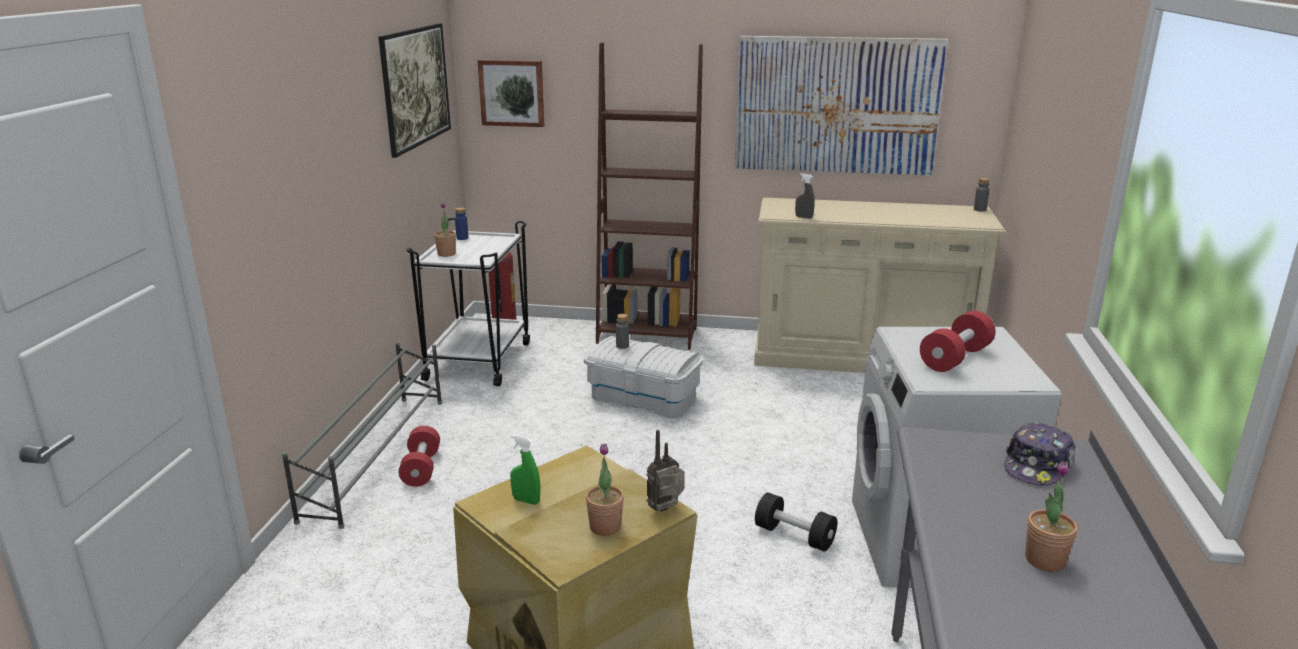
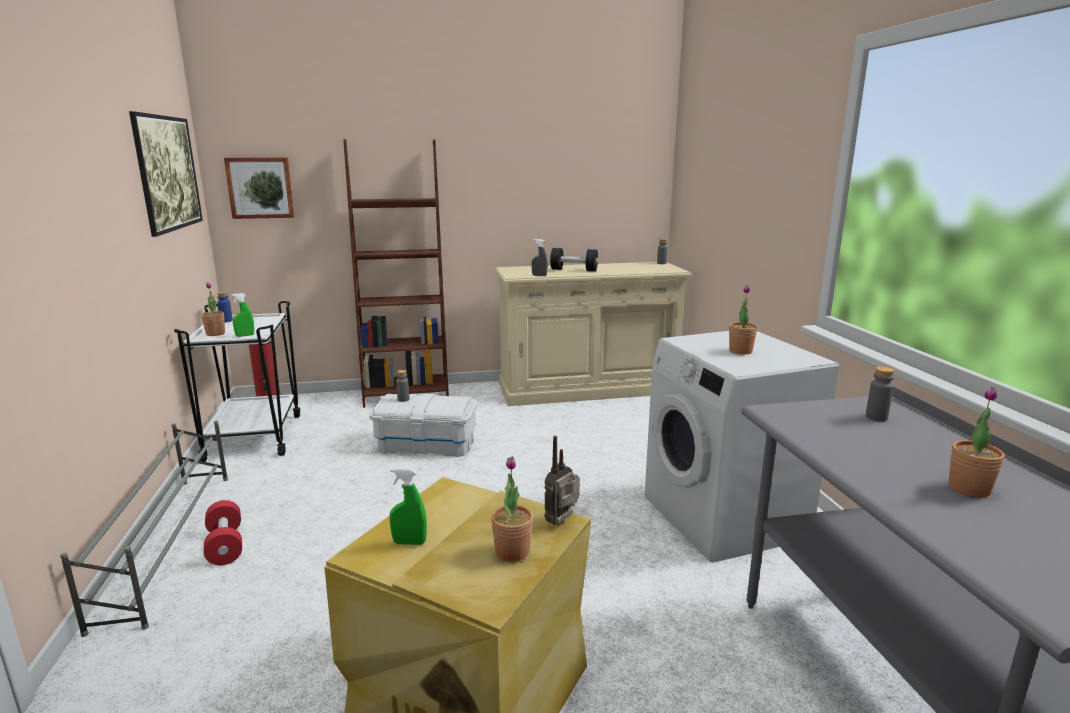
camera: 20 degrees left, 5 degrees down
picture [735,36,948,176] -> none
black dumbbell [755,492,837,552] -> black dumbbell moved to [550,248,598,271]
red dumbbell [920,311,995,372] -> potted plant [729,285,757,355]
cap [1004,422,1076,486] -> grey bottle [865,366,894,421]
none -> green spray bottle [231,293,254,337]

